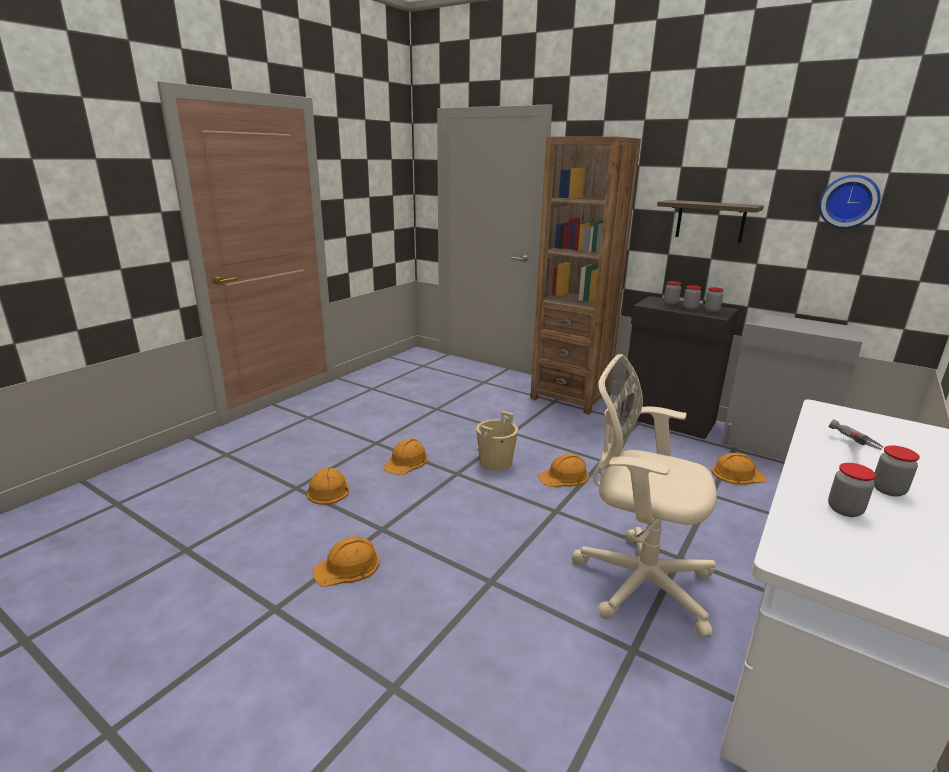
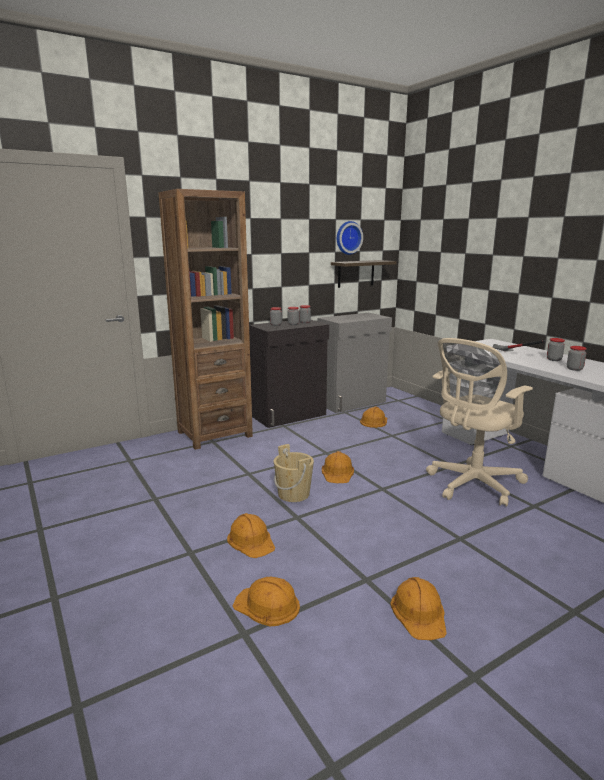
camera: 65 degrees left, 5 degrees down
shelf [657,200,764,243] -> shelf moved to [331,260,397,288]

